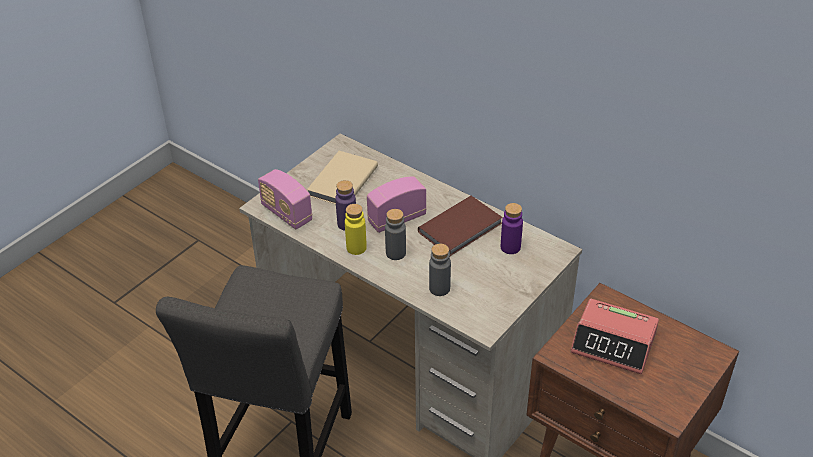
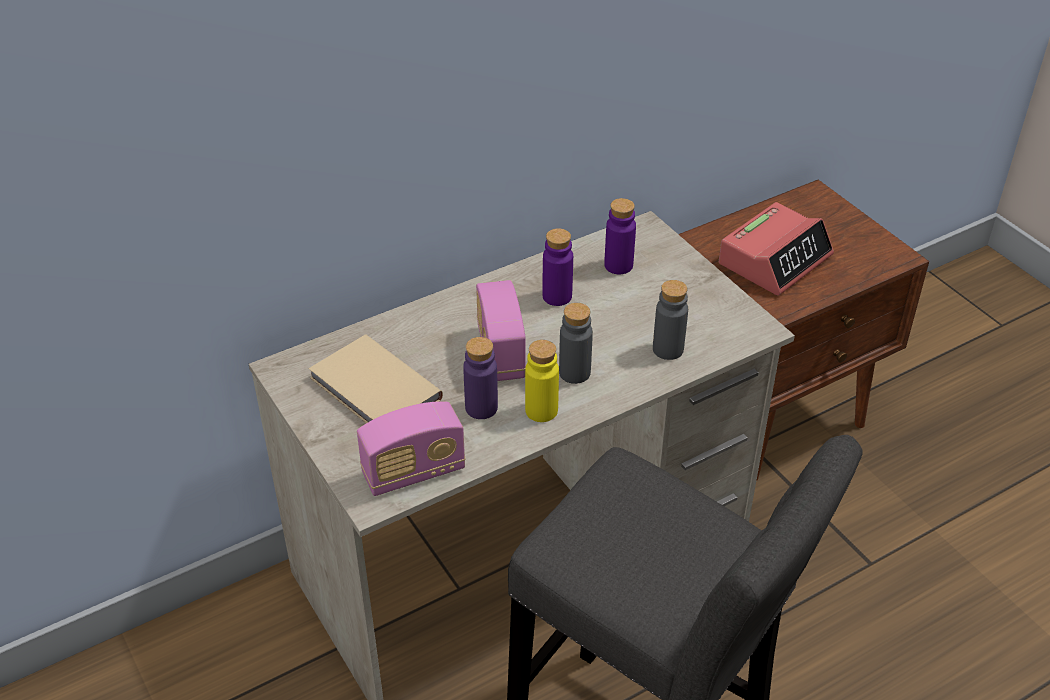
camera: 70 degrees left, 0 degrees up
brown book [418,196,503,256] -> purple bottle [542,228,573,306]

